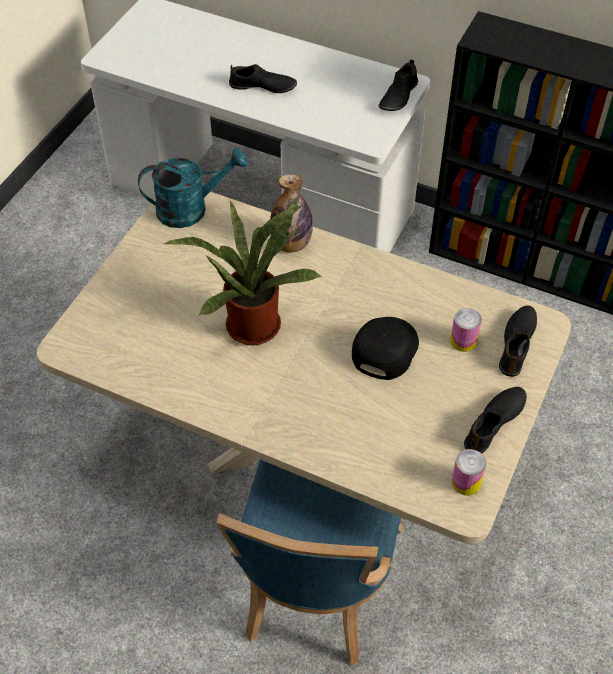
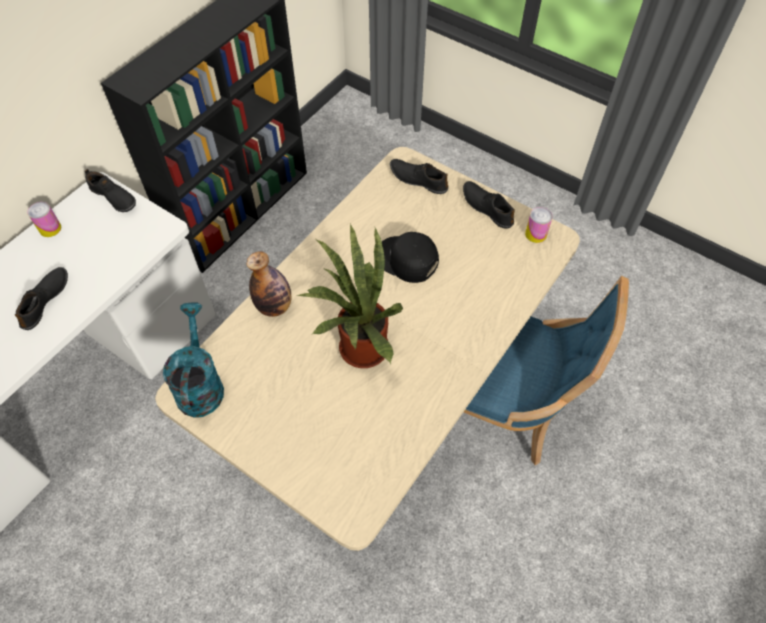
camera: 80 degrees left, 5 degrees up
can [450,308,482,352] -> can moved to [27,202,61,237]

